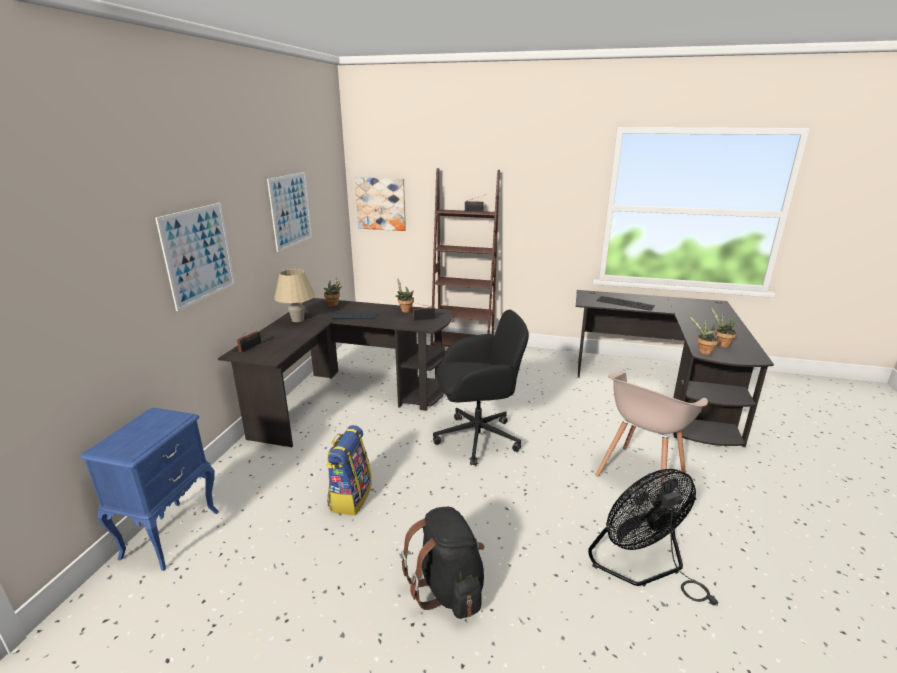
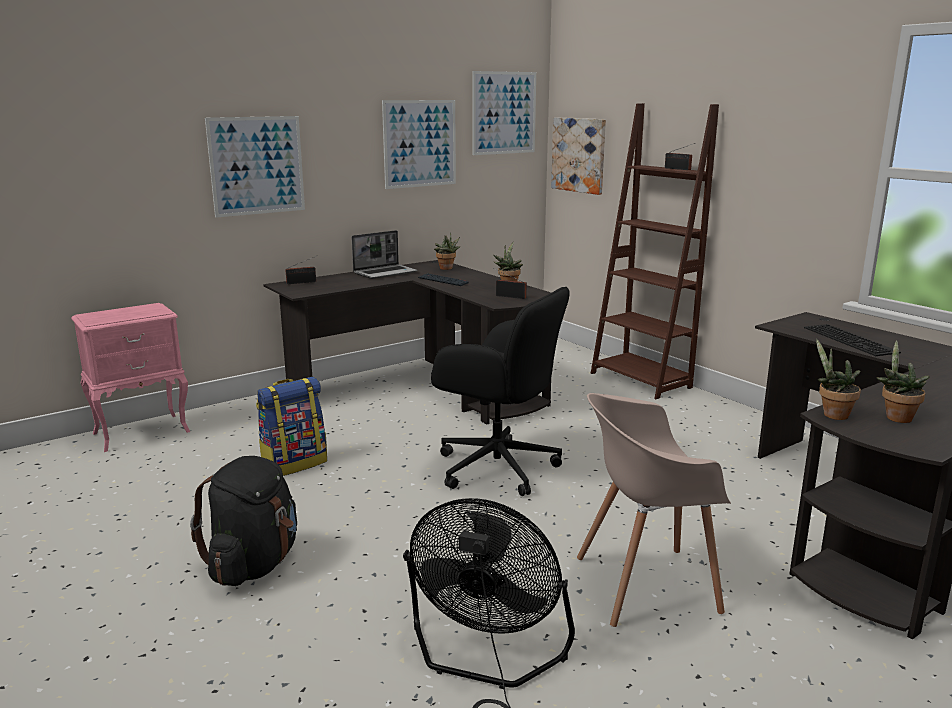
camera: 40 degrees right, 5 degrees down
blue nightstand [80,408,219,571] -> pink nightstand [71,303,190,452]
beige table lamp [274,269,315,322] -> laptop [352,230,418,279]
none -> picture [472,71,536,155]

